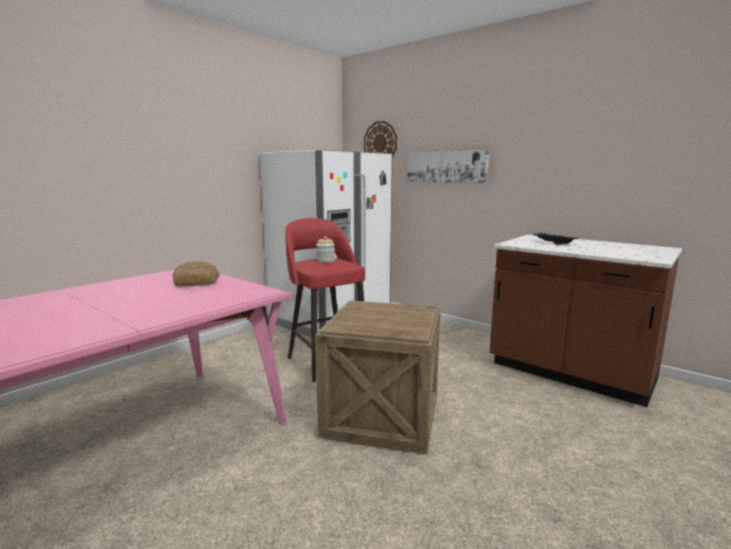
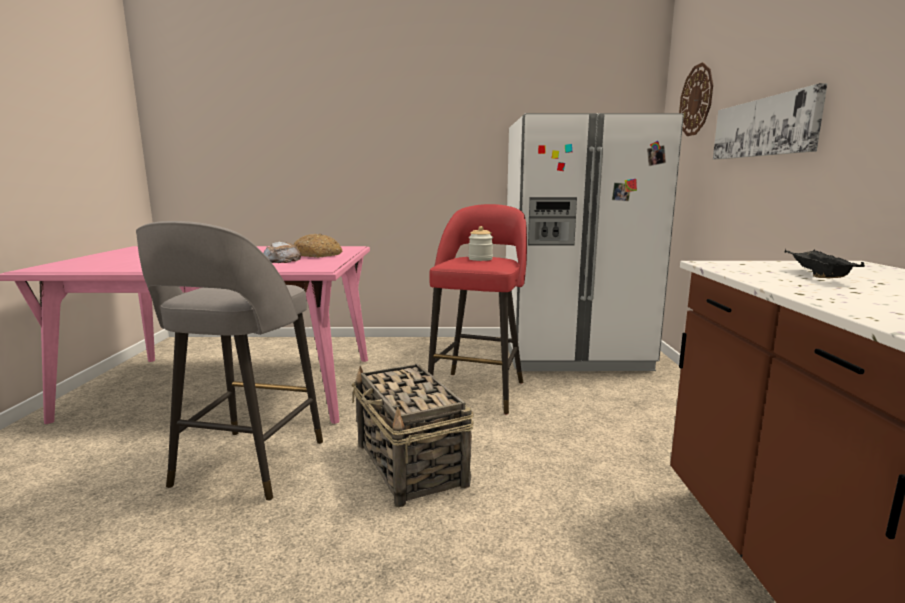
camera: 50 degrees right, 0 degrees up
crate [315,300,440,454] -> basket [351,364,474,507]
none -> grey stool [136,221,323,501]
none -> bread [263,241,301,263]

